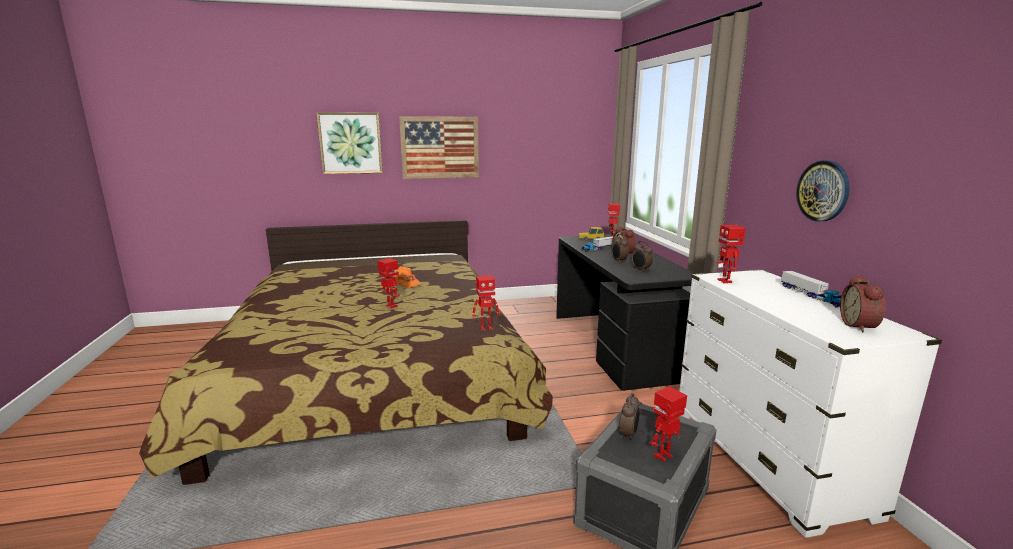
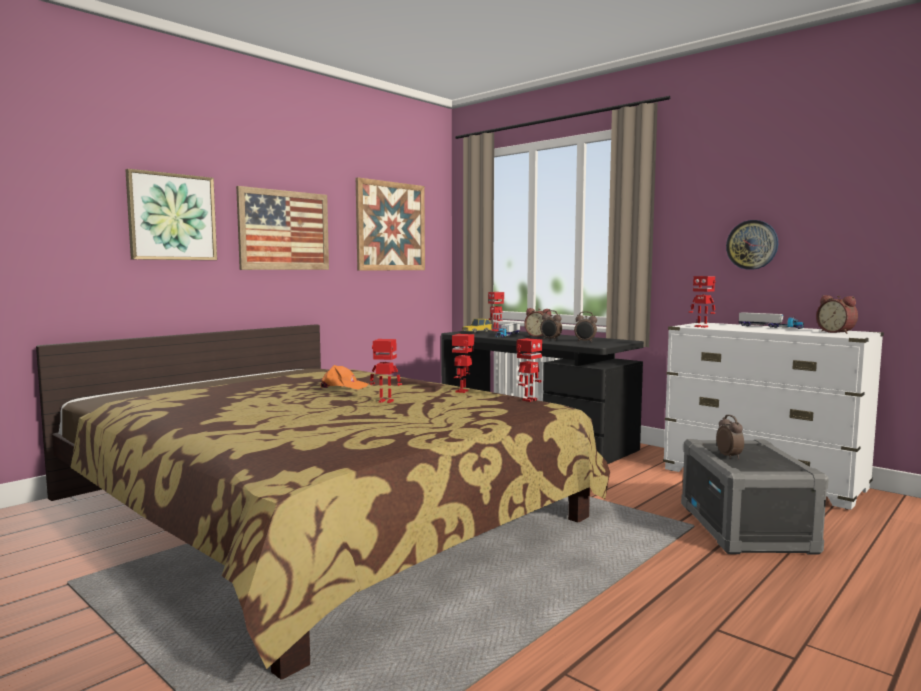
camera: 35 degrees left, 10 degrees down
toy robot [649,386,687,461] -> toy robot moved to [452,334,474,393]
none -> picture [356,177,425,270]

